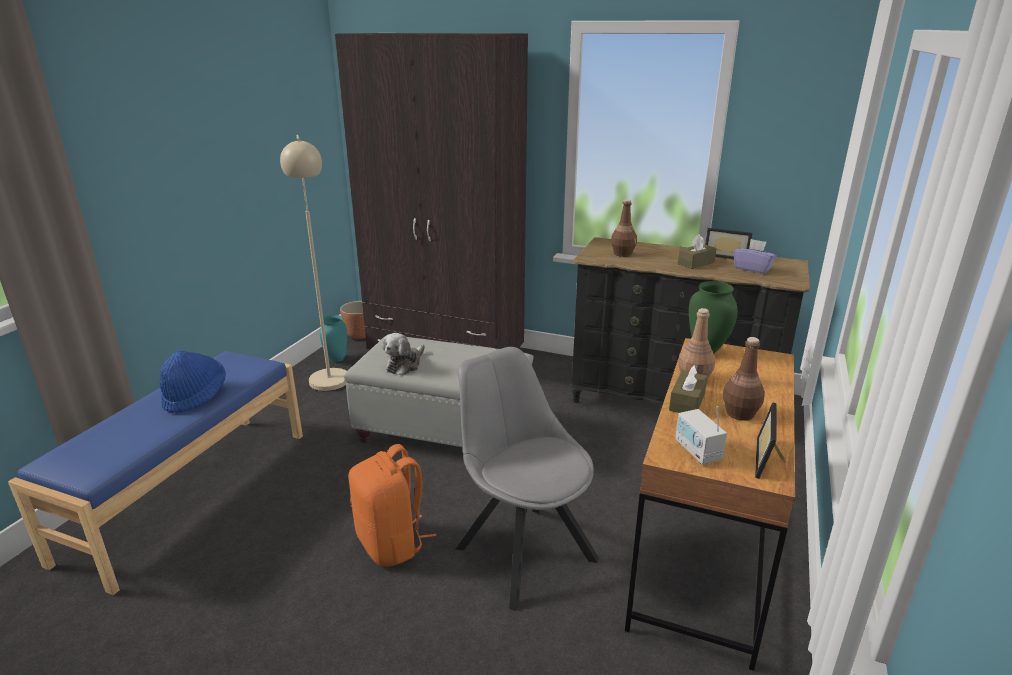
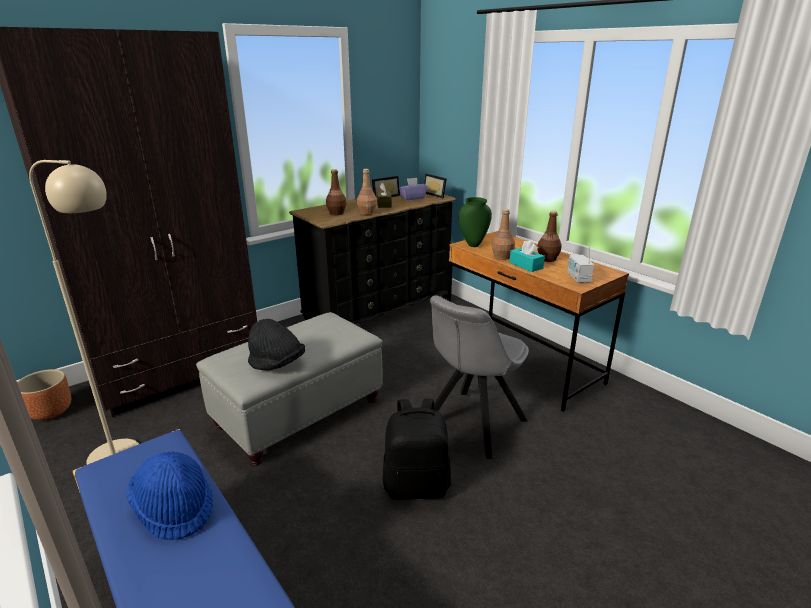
camera: 60 degrees left, 0 degrees up
turquoise vase [320,315,347,362] -> none
orange backpack [348,444,436,566] -> black backpack [383,399,451,500]
plush toy [382,333,425,376] -> black hat [248,319,305,370]
grey chair [456,347,599,610] -> grey chair turned 45 degrees counterclockwise [430,296,529,459]
brown tissue box [669,364,707,413] -> turquoise tissue box [509,240,545,272]
radio [675,406,727,465] -> radio turned 75 degrees clockwise [568,247,594,283]
picture frame [755,402,786,479] -> picture frame moved to [424,174,447,199]
none -> brown bottle [357,169,377,215]

